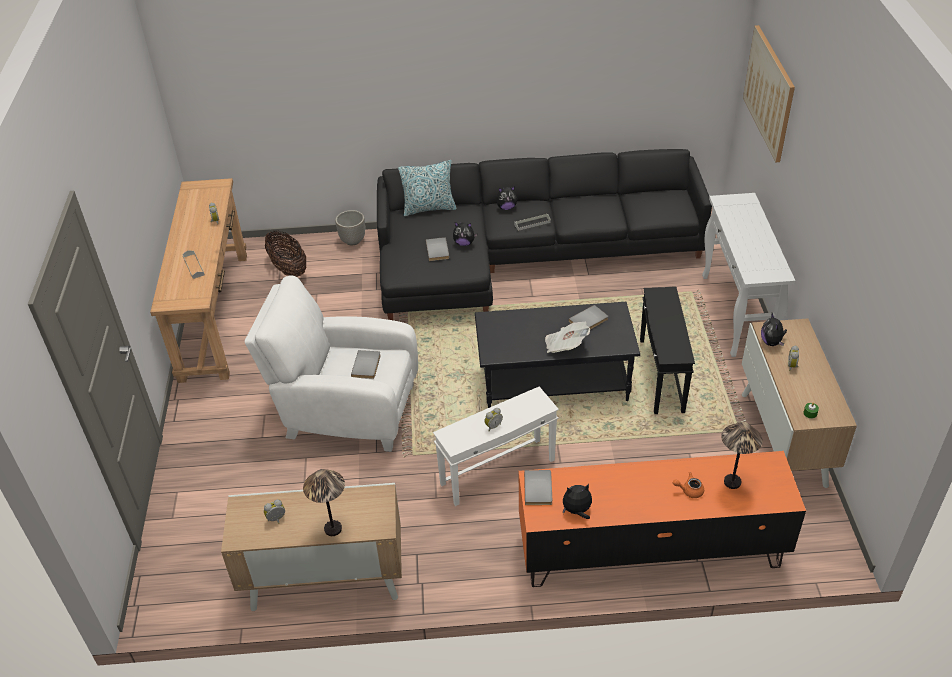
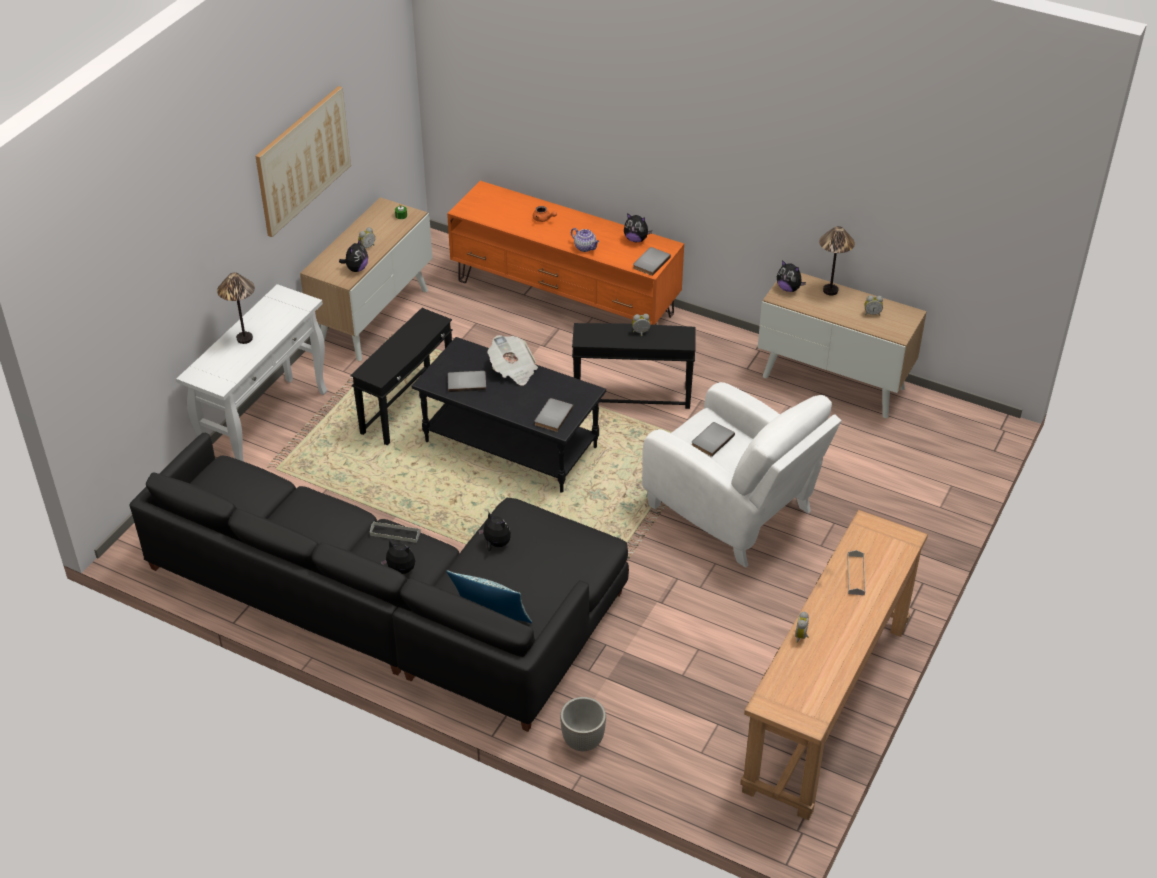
camera: 150 degrees left, 0 degrees up
basket [265,231,306,277] -> none
grey book [426,237,449,261] -> grey book moved to [535,398,574,432]
white side table [433,386,559,506] -> black side table [572,323,696,409]
table lamp [721,422,762,489] -> table lamp moved to [217,272,255,344]
picture [743,25,795,162] -> picture moved to [255,86,351,237]
none -> teapot [571,228,600,252]
none -> plush toy [777,260,806,292]

